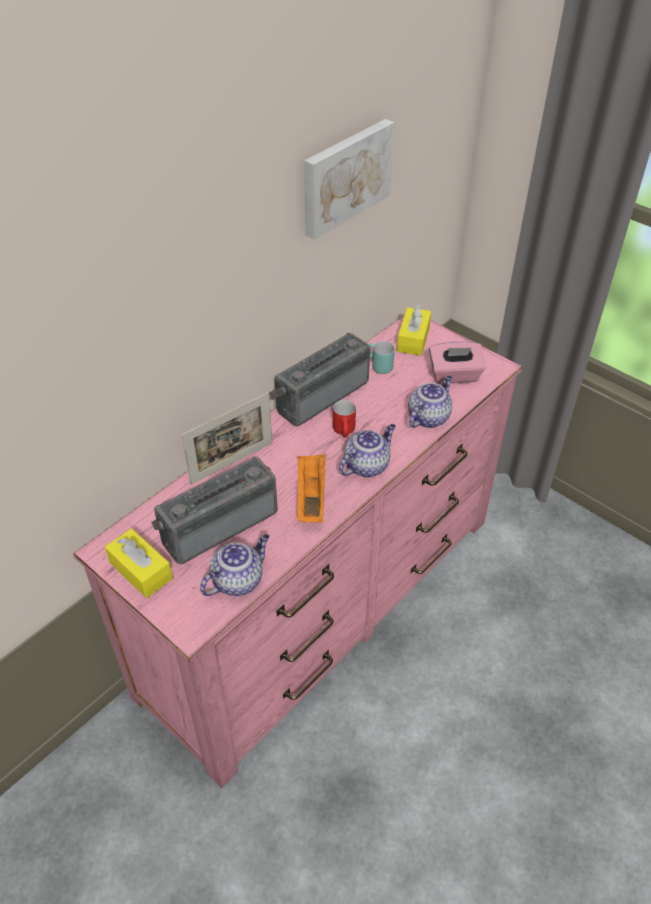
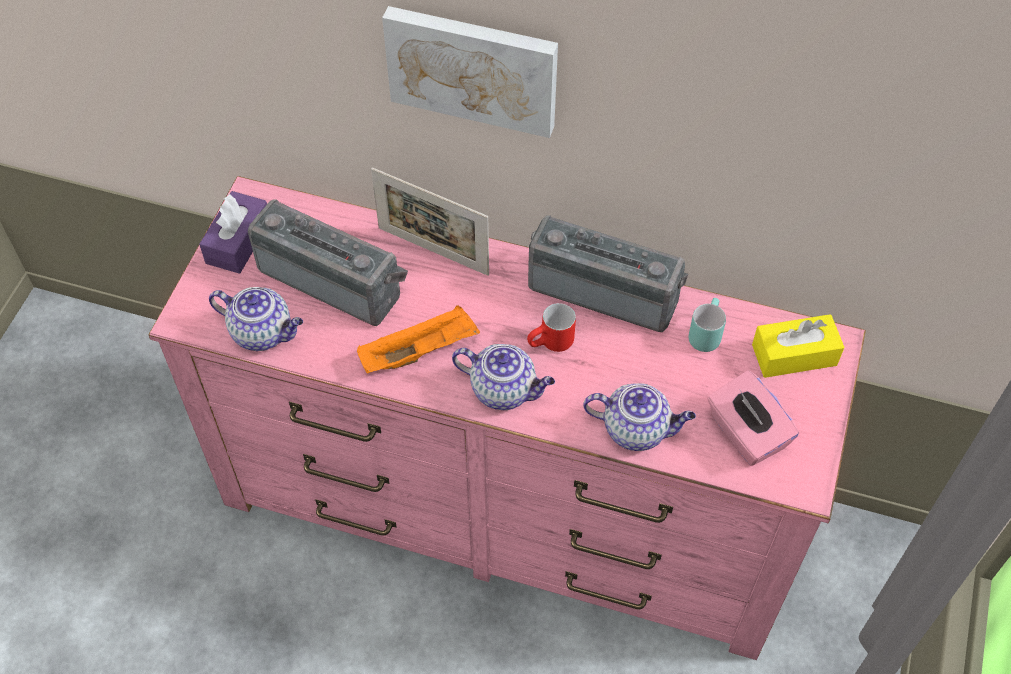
camera: 65 degrees right, 10 degrees up
yellow tissue box [105,528,173,598] -> purple tissue box [199,191,267,274]
picture [304,119,394,240] -> picture moved to [382,6,558,138]

